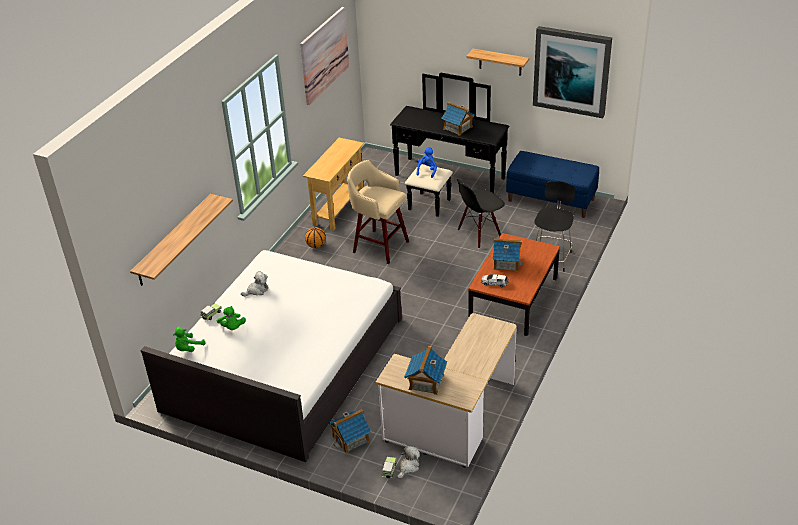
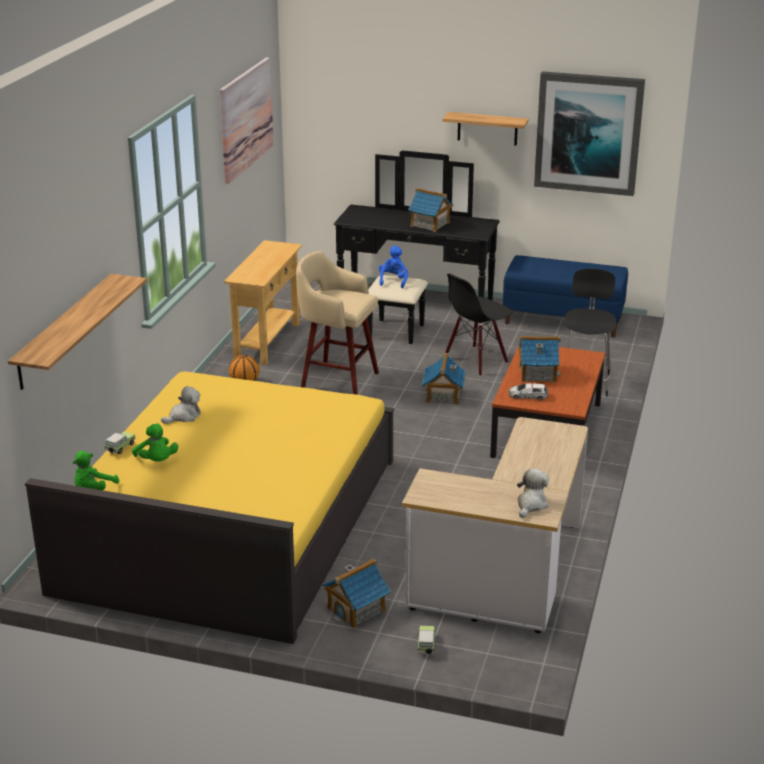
camera: 10 degrees left, 10 degrees down
white bed [140,250,402,462] -> yellow bed [25,371,394,644]
plush toy [397,445,420,479] -> plush toy moved to [517,469,549,518]
toy house [404,346,447,395] -> toy house moved to [422,353,466,405]

